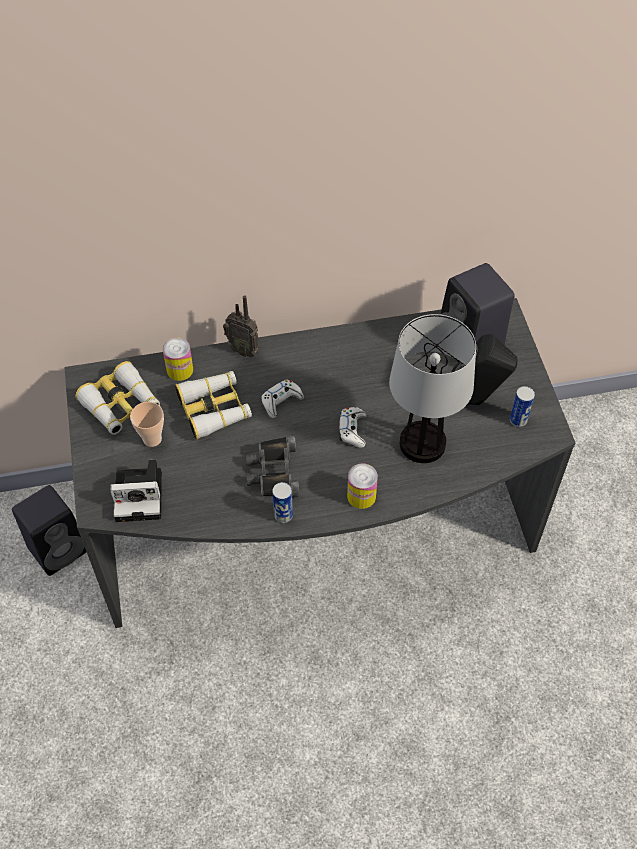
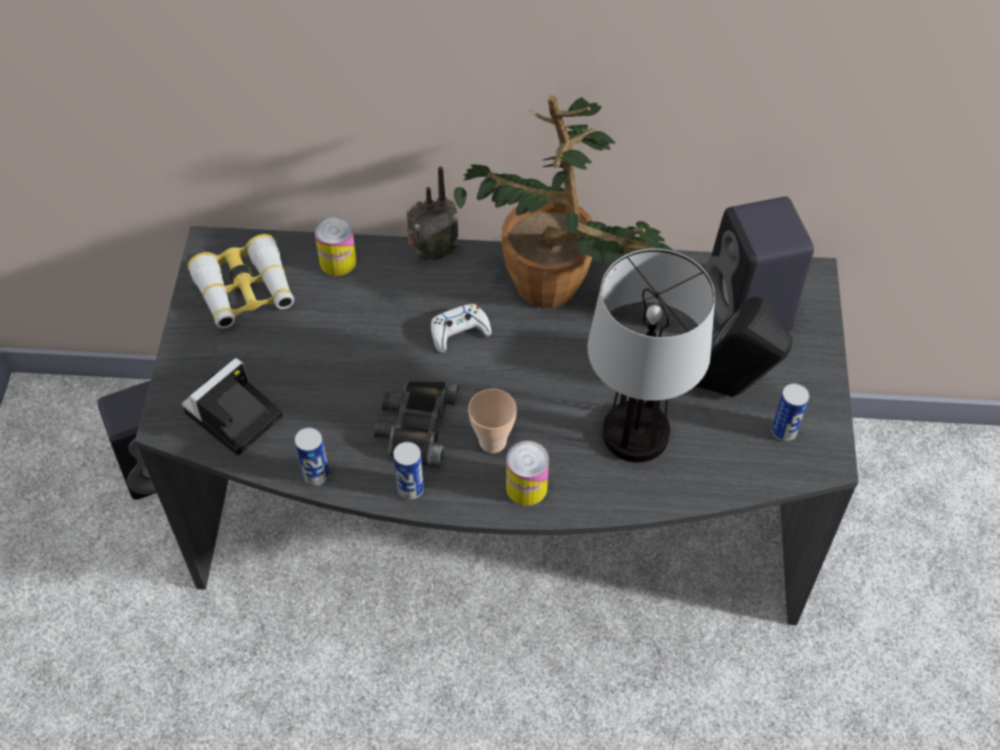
camera: 15 degrees right, 0 degrees up
camera [110,459,162,522] -> camera turned 120 degrees clockwise [182,358,283,456]
cup [130,402,164,447] -> cup moved to [468,389,517,453]
binoculars [175,371,252,440] -> none
radio [223,295,259,357] -> radio turned 60 degrees counterclockwise [406,167,459,260]
white game controller [339,407,366,448] -> none
none -> can [295,427,329,486]
none -> potted plant [453,95,675,308]

